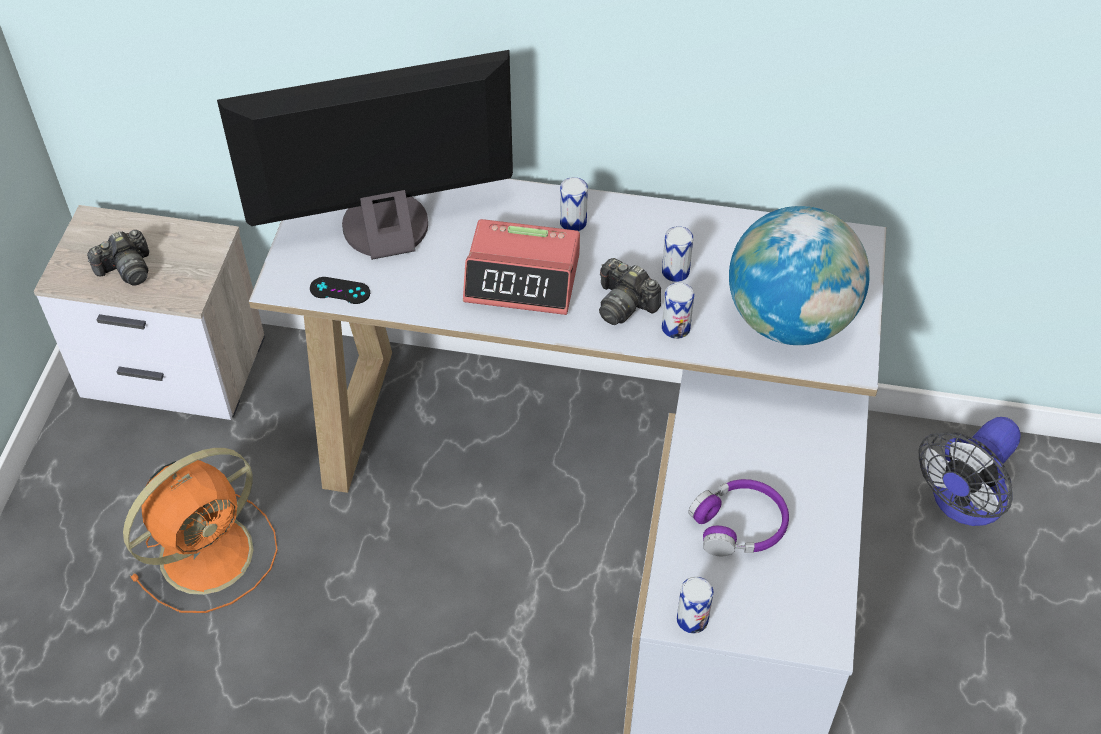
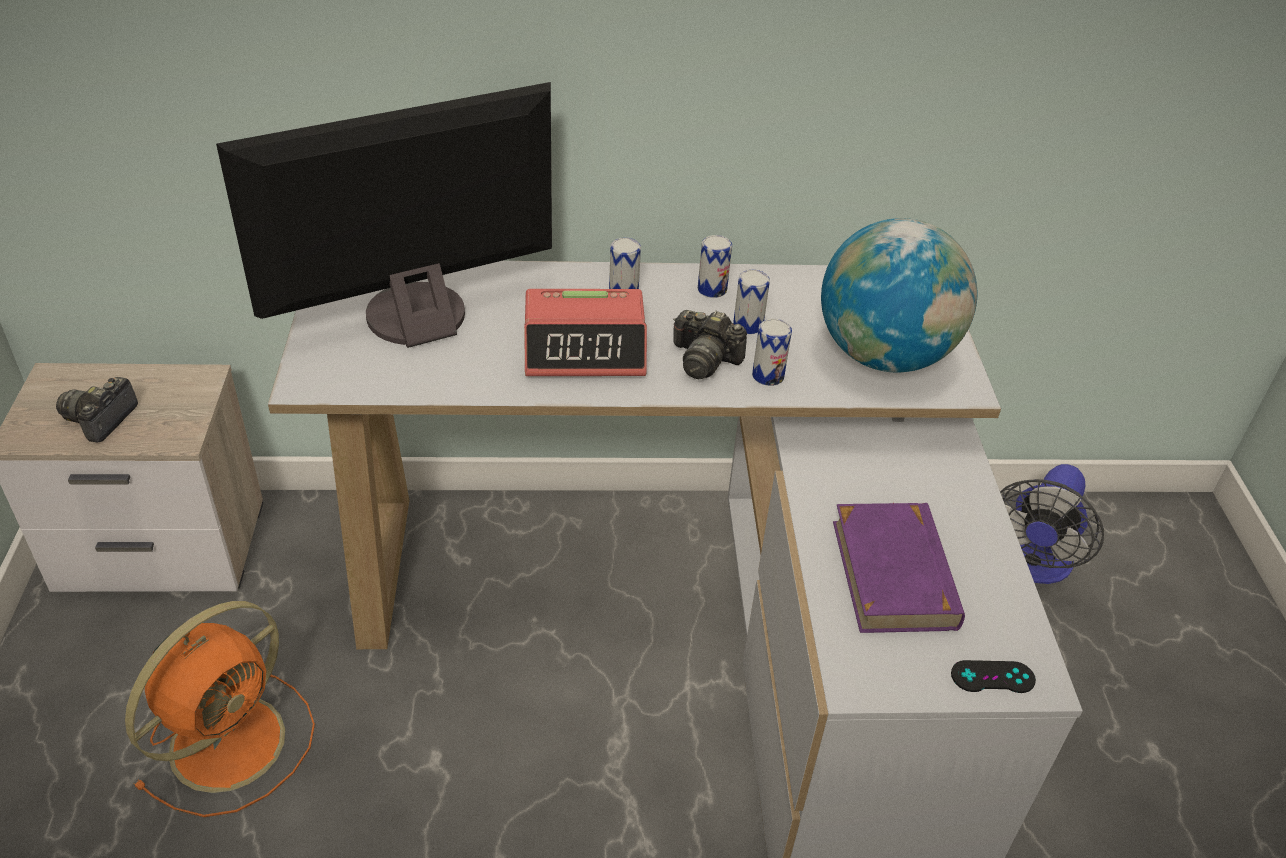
camera: 15 degrees left, 10 degrees down
camera [87,230,149,286] -> camera turned 150 degrees clockwise [56,377,138,442]
black game controller [310,277,370,304] -> black game controller moved to [951,660,1036,693]
can [677,577,713,634] -> can moved to [698,235,732,298]
purple headphones [688,479,789,556] -> purple book [833,503,965,633]

